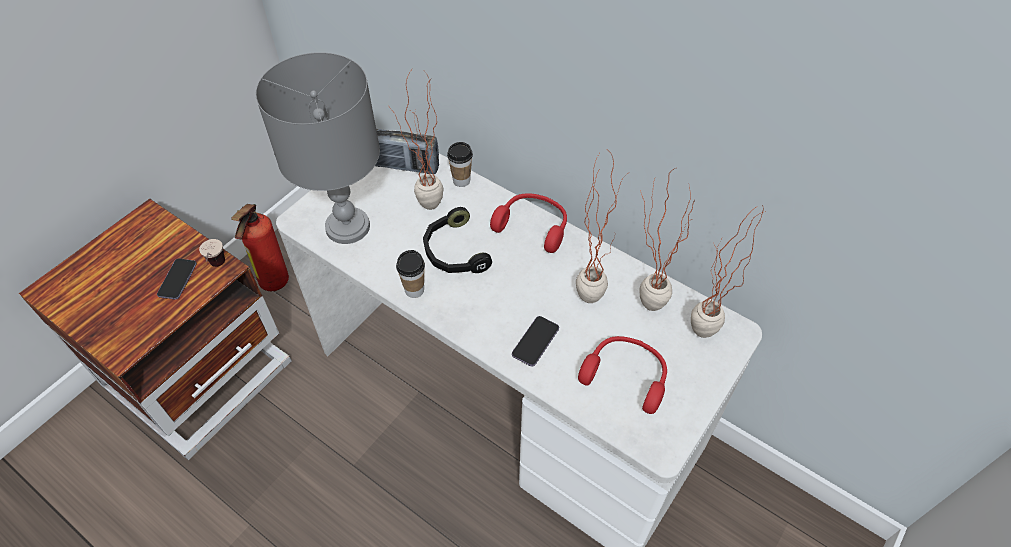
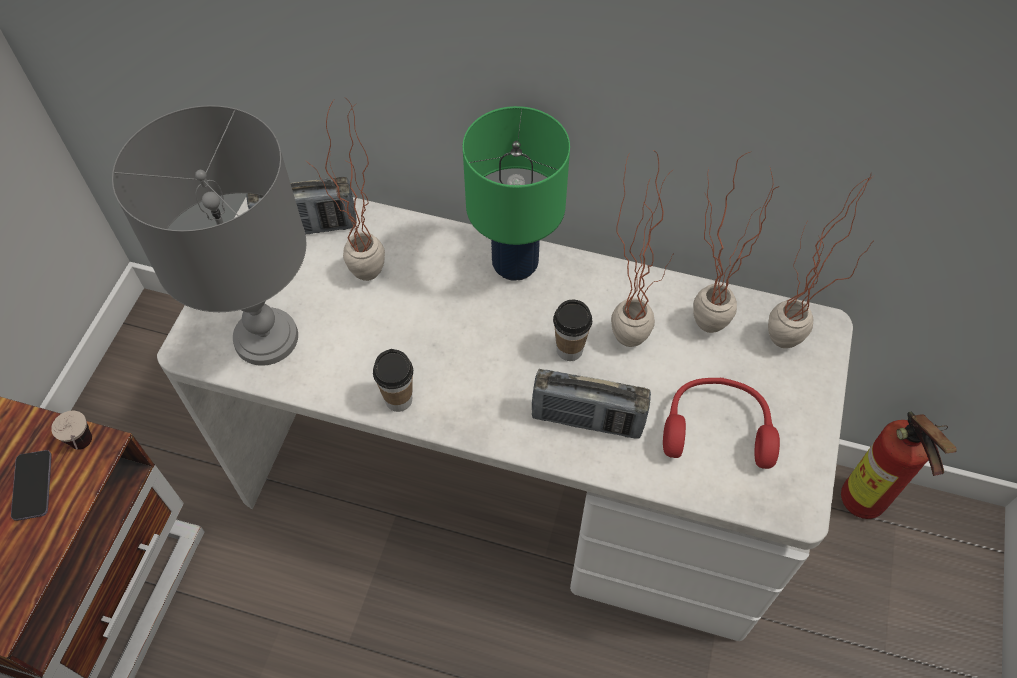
camera: 20 degrees left, 5 degrees up
fire extinguisher [231,204,289,291] -> fire extinguisher moved to [841,412,957,519]
black headphones [423,207,492,273] -> none
cup [447,142,473,187] -> cup moved to [553,300,592,361]
red headphones [490,193,567,253] -> green table lamp [463,106,570,281]
phone [512,316,559,366] -> radio [532,369,651,439]

